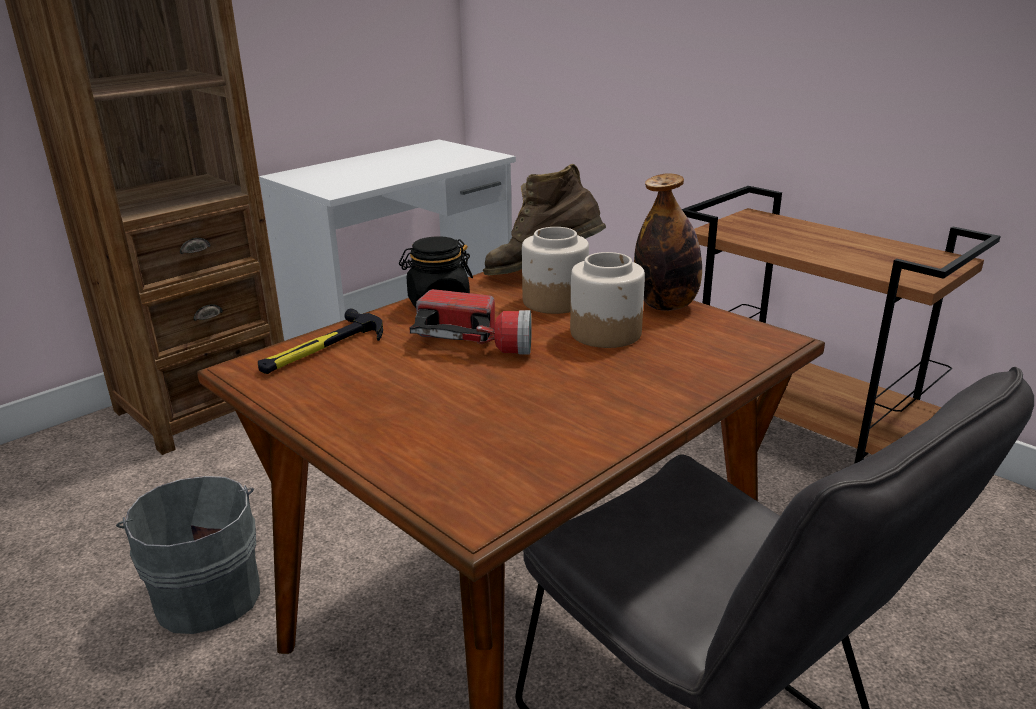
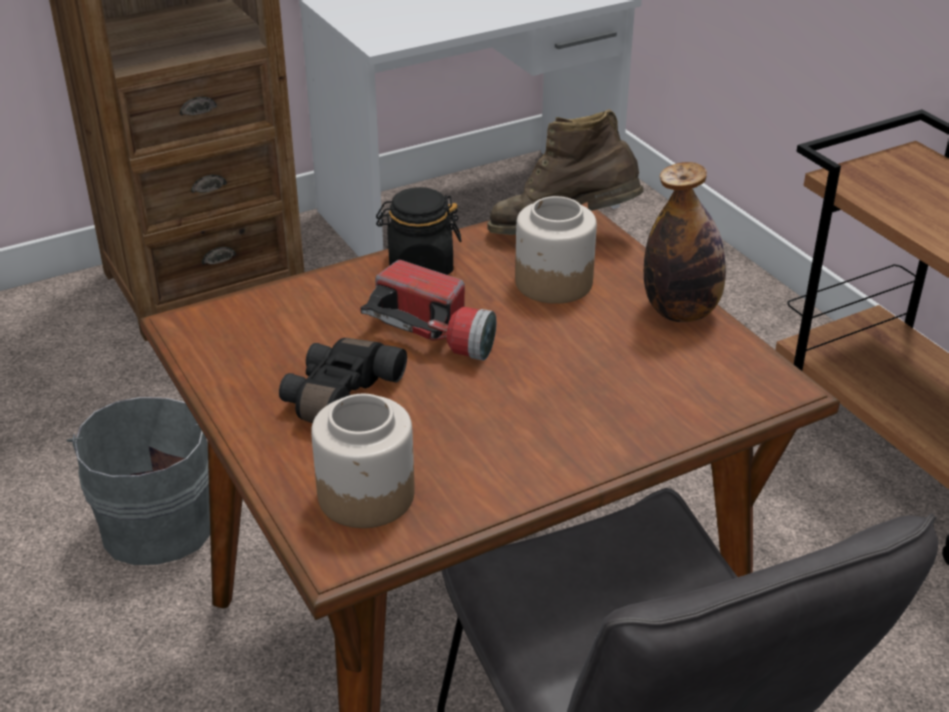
camera: 15 degrees right, 10 degrees up
hammer [258,308,383,374] -> none
jar [570,252,645,348] -> jar moved to [311,394,415,528]
none -> black binoculars [279,338,407,423]

